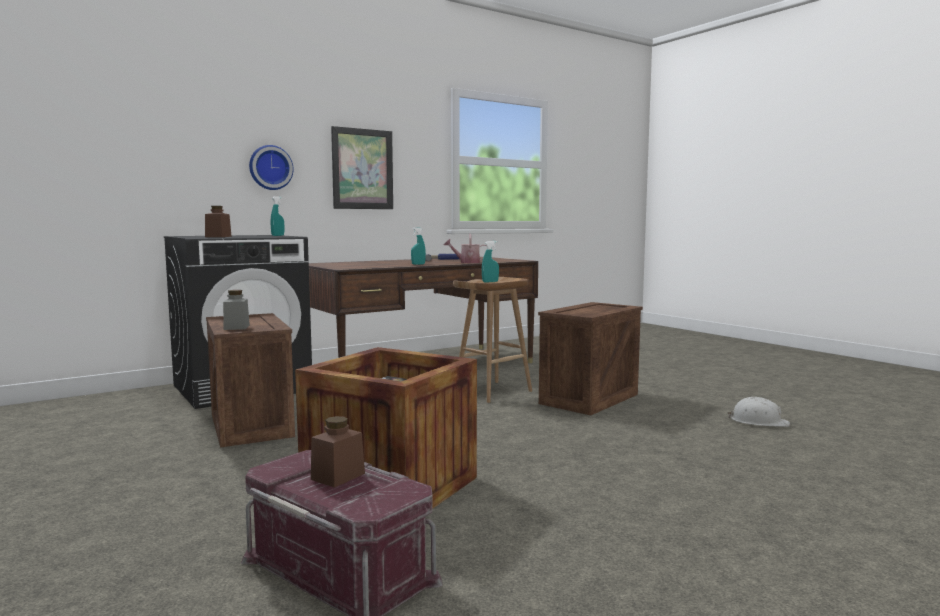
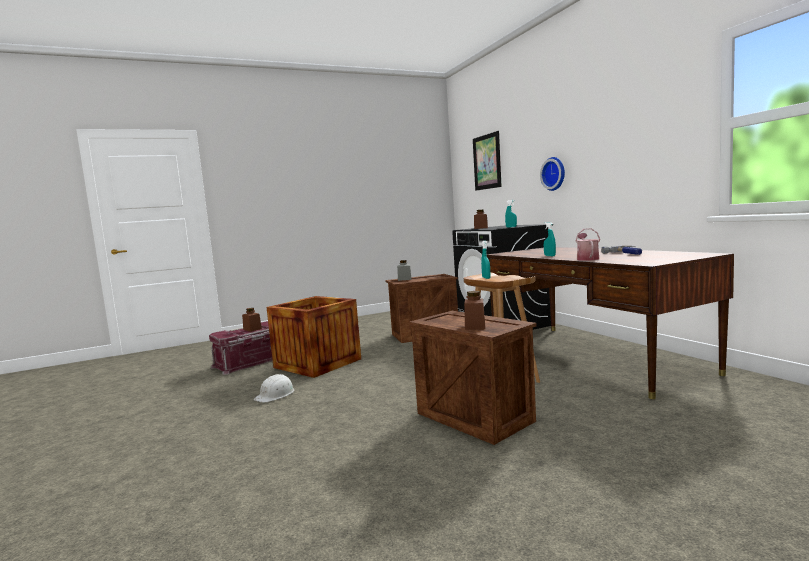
camera: 100 degrees right, 0 degrees up
picture [331,126,393,209] -> picture moved to [473,131,502,191]
white hard hat [728,397,790,427] -> white hard hat moved to [254,374,294,403]
none -> brown jar [464,291,485,330]

